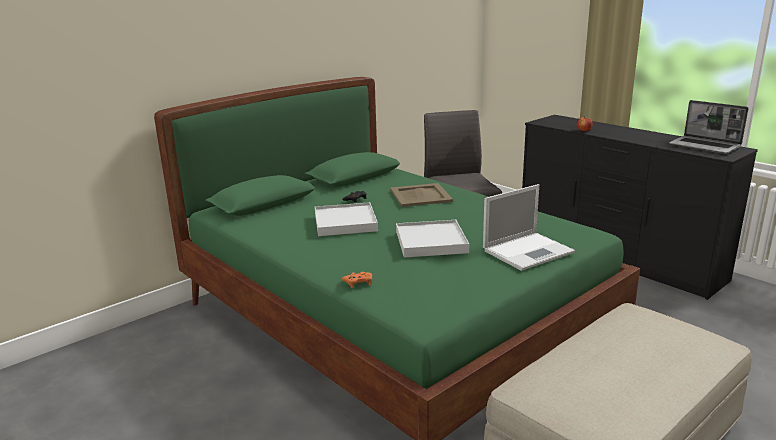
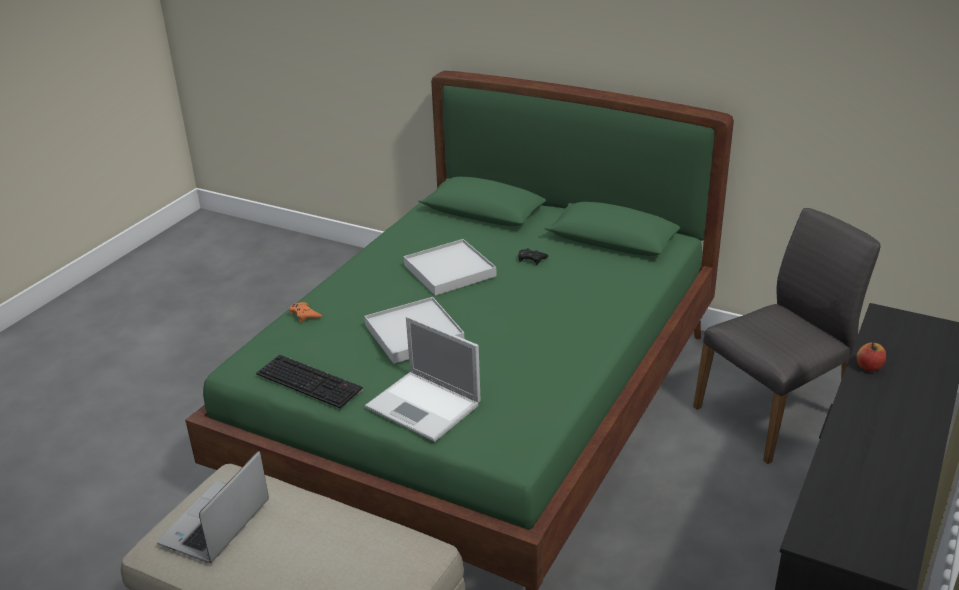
camera: 70 degrees right, 10 degrees up
beige tray [390,183,453,207] -> none
laptop [669,100,748,154] -> laptop moved to [157,451,269,563]
none -> keyboard [256,355,363,408]

